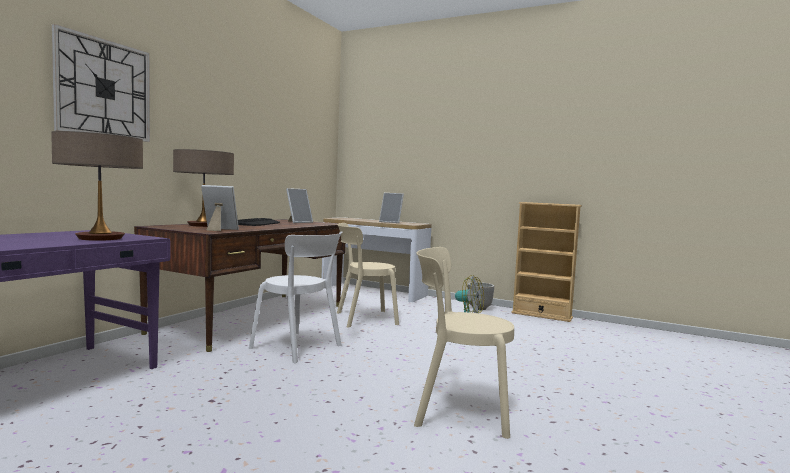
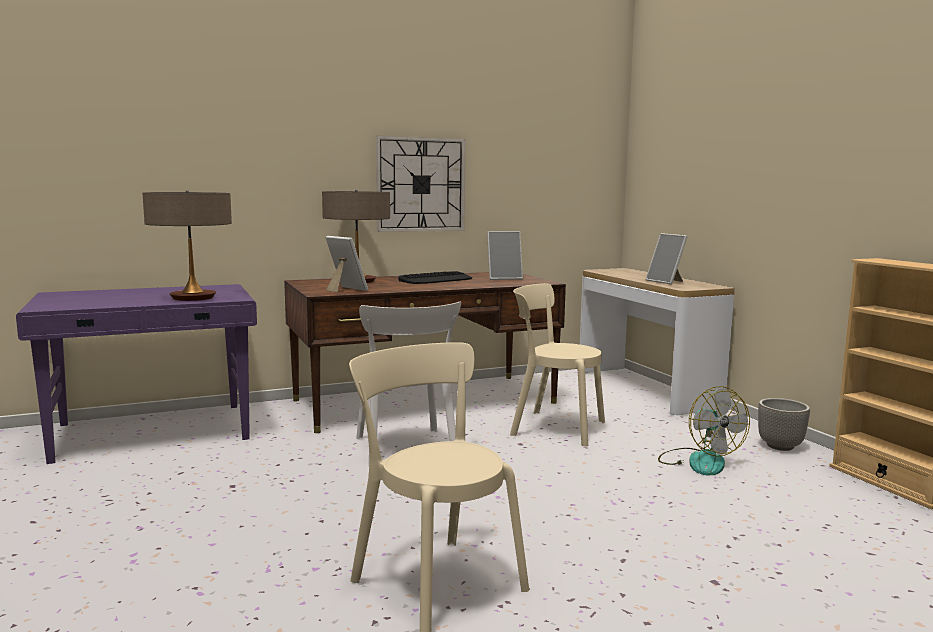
camera: 40 degrees right, 5 degrees up
wall clock [52,24,150,142] -> wall clock moved to [376,135,465,232]

